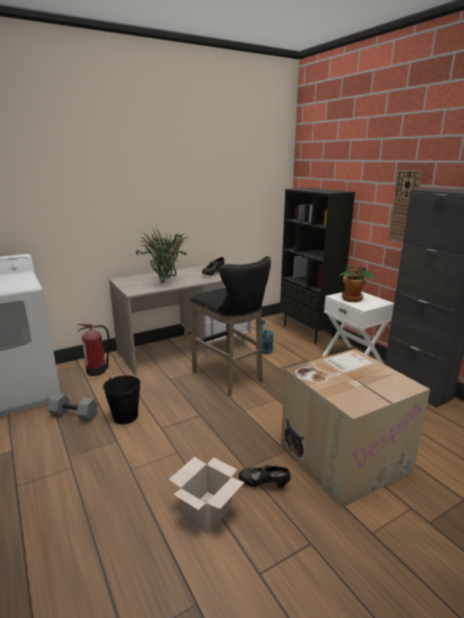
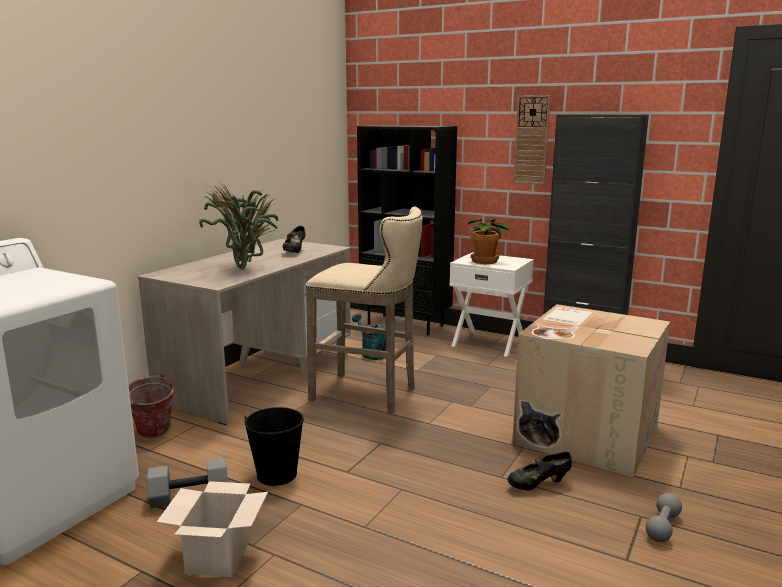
camera: 30 degrees left, 5 degrees down
fire extinguisher [77,324,110,376] -> bucket [128,374,174,438]
cardboard box [169,457,245,533] -> cardboard box moved to [157,481,268,577]
black stool [190,256,271,396] -> beige stool [306,207,423,414]
none -> grey dumbbell [646,493,682,542]

